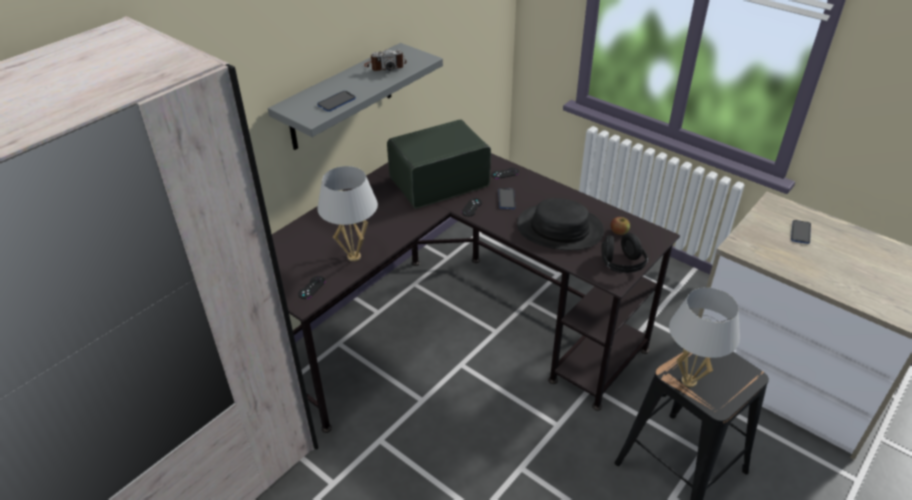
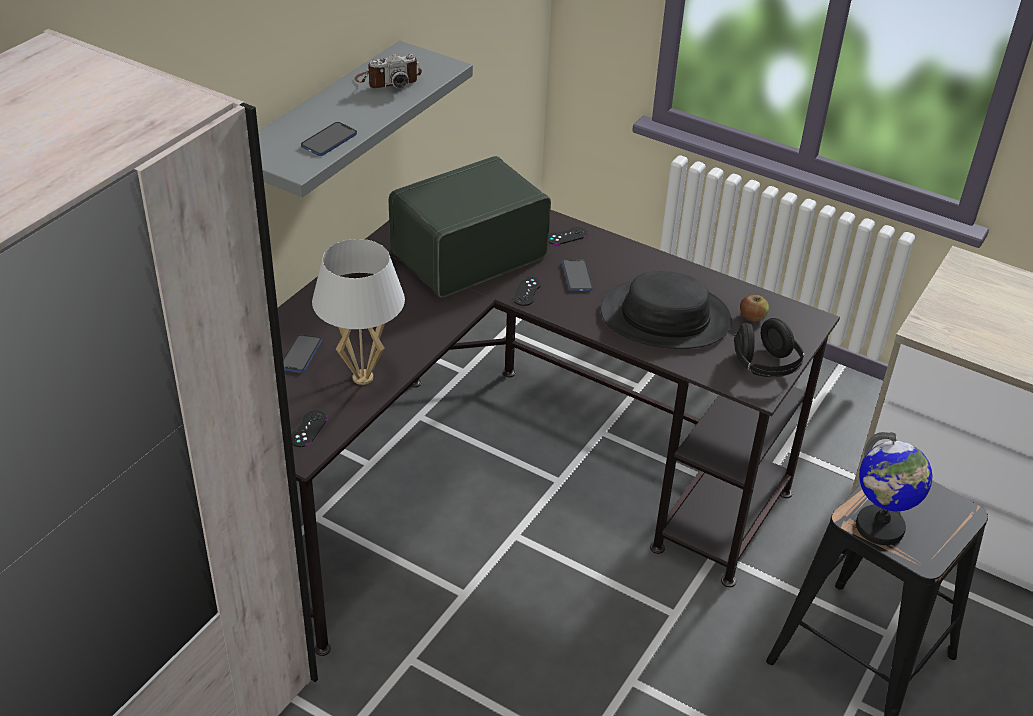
camera: 10 degrees left, 0 degrees up
white table lamp [669,287,740,387] -> globe [856,432,932,545]
phone [791,220,811,244] -> phone moved to [283,335,322,373]

